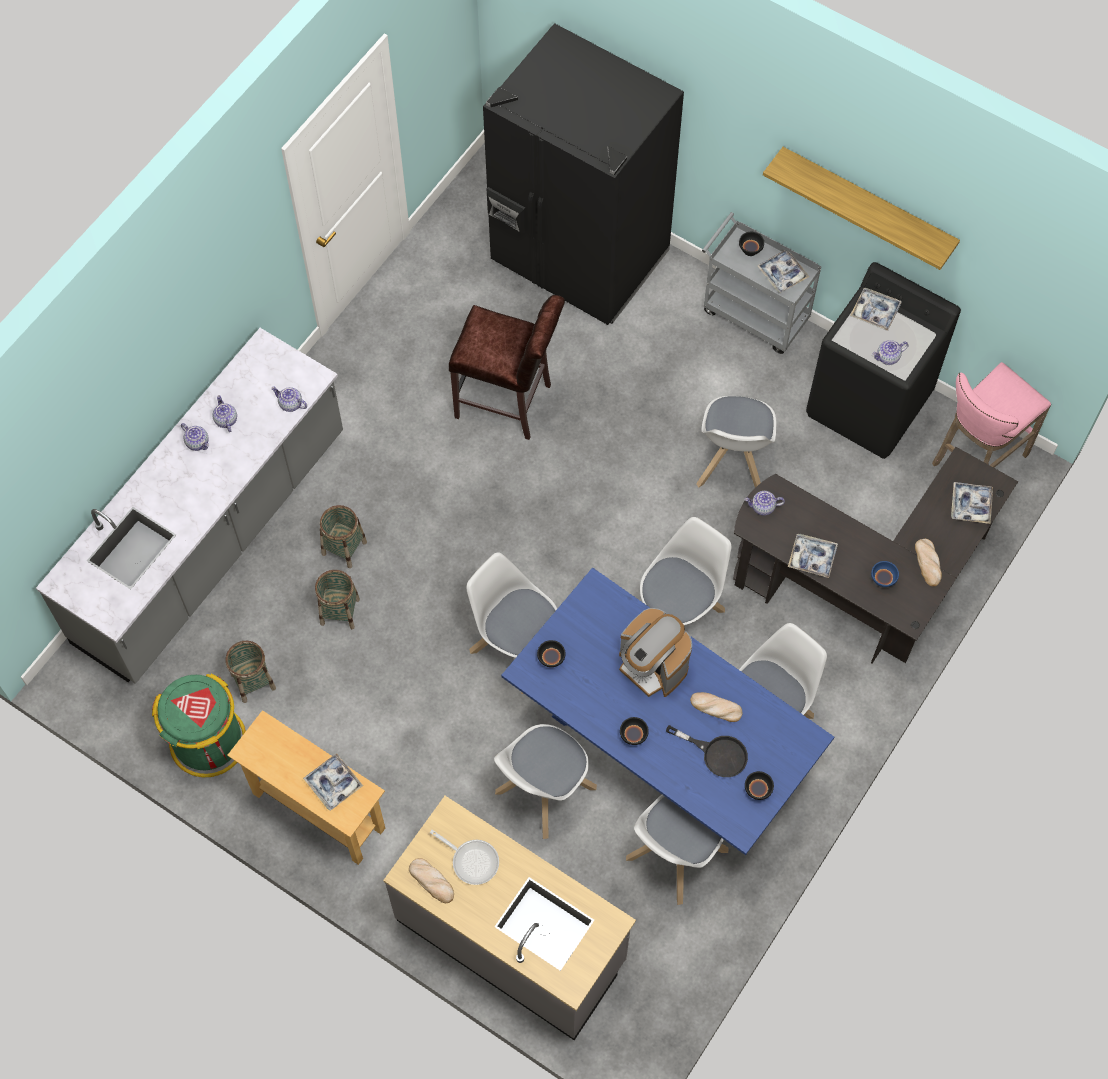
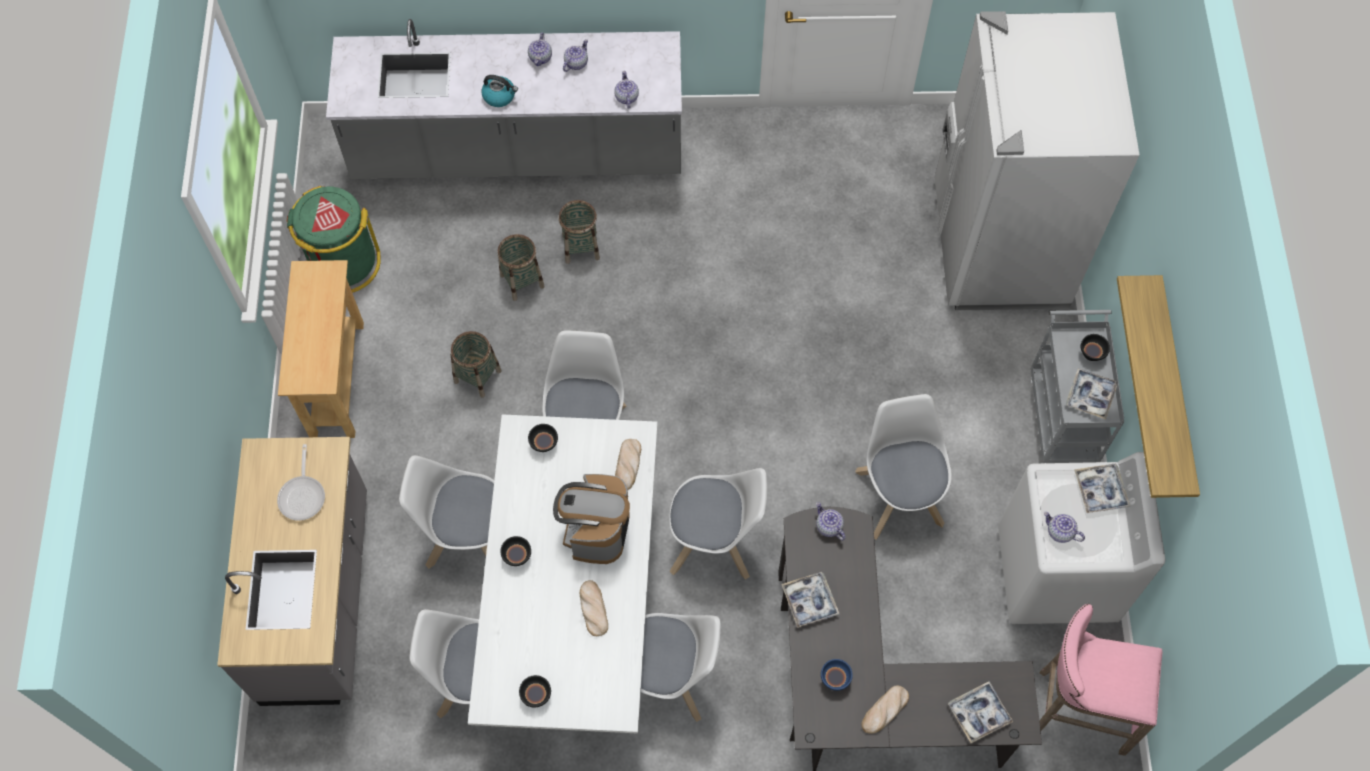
camera: 55 degrees right, 0 degrees up
basket [226,641,276,703] -> basket moved to [451,331,502,398]
tray [303,753,363,811] -> none
bread [409,858,454,903] -> bread moved to [615,439,641,490]
brown stool [449,295,565,440] -> none
black fridge [483,23,684,325] -> white fridge [935,11,1139,311]
blue dining table [501,568,834,855] -> white dining table [468,414,658,734]
black frying pan [666,725,748,777] -> none
chair [696,396,777,488] -> chair turned 105 degrees clockwise [855,394,952,540]
black washing machine [806,262,961,459] -> white washing machine [998,452,1165,624]
none -> kettle [481,75,518,107]

